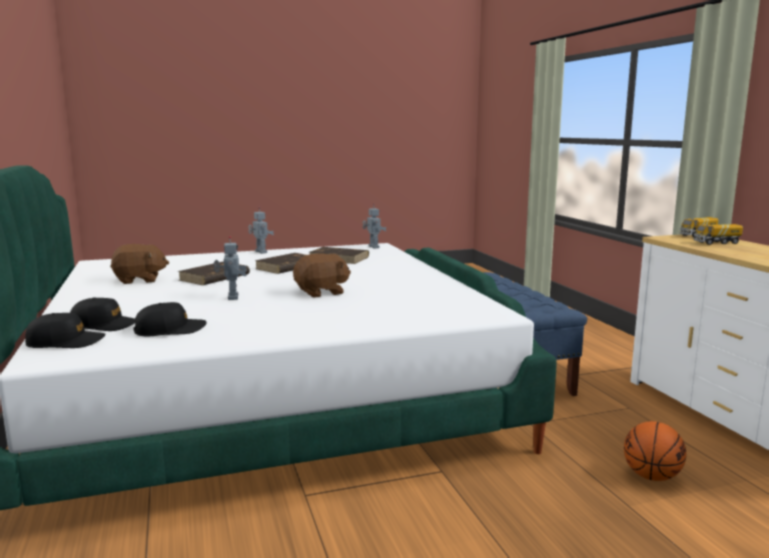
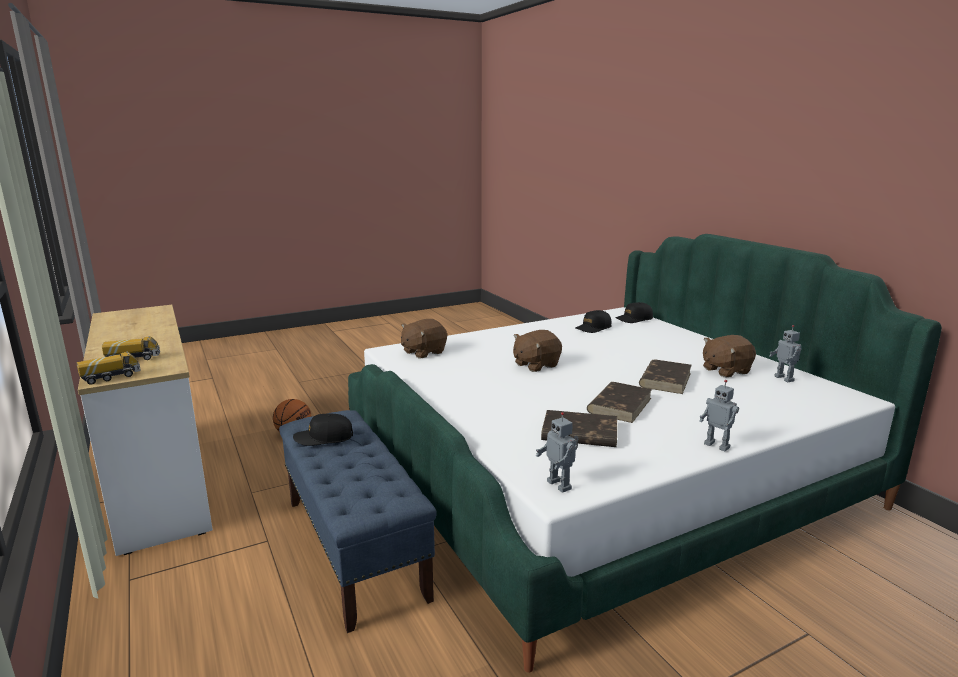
camera: 170 degrees right, 5 degrees up
black cap [70,297,135,331] -> black cap moved to [293,413,353,446]
toy robot [214,236,247,300] -> toy robot moved to [769,325,802,382]
none -> brown plush toy [401,319,447,359]

